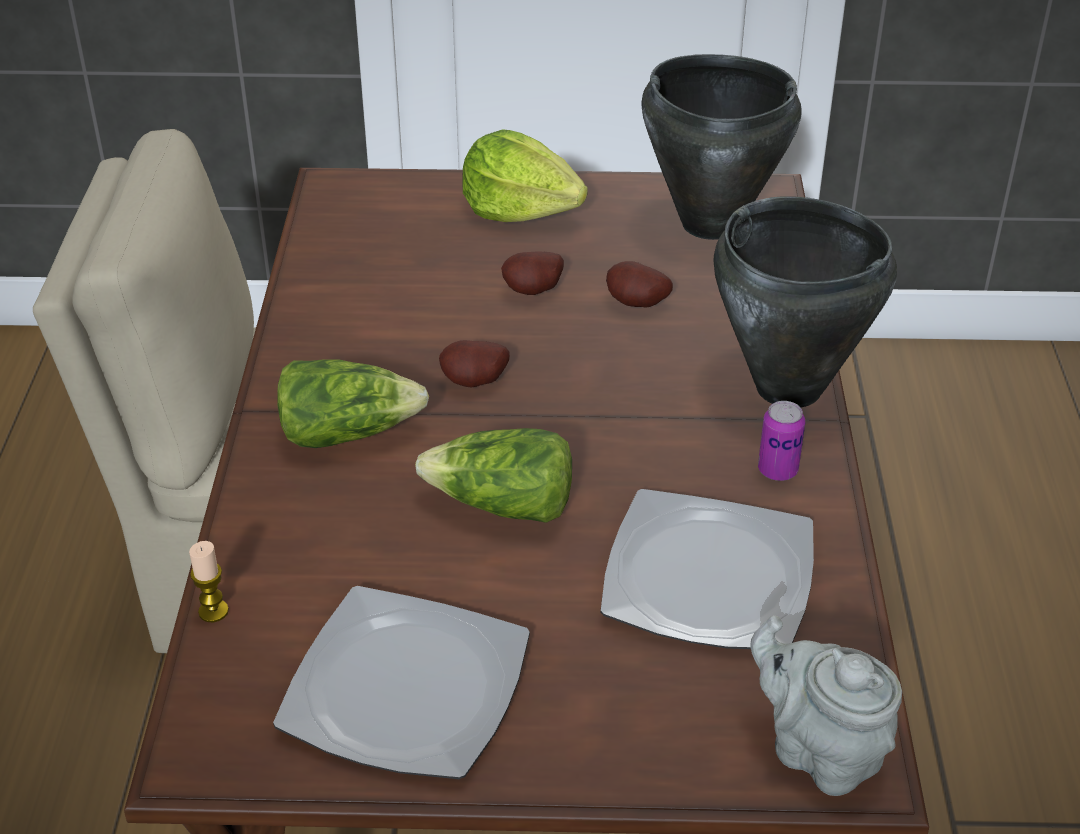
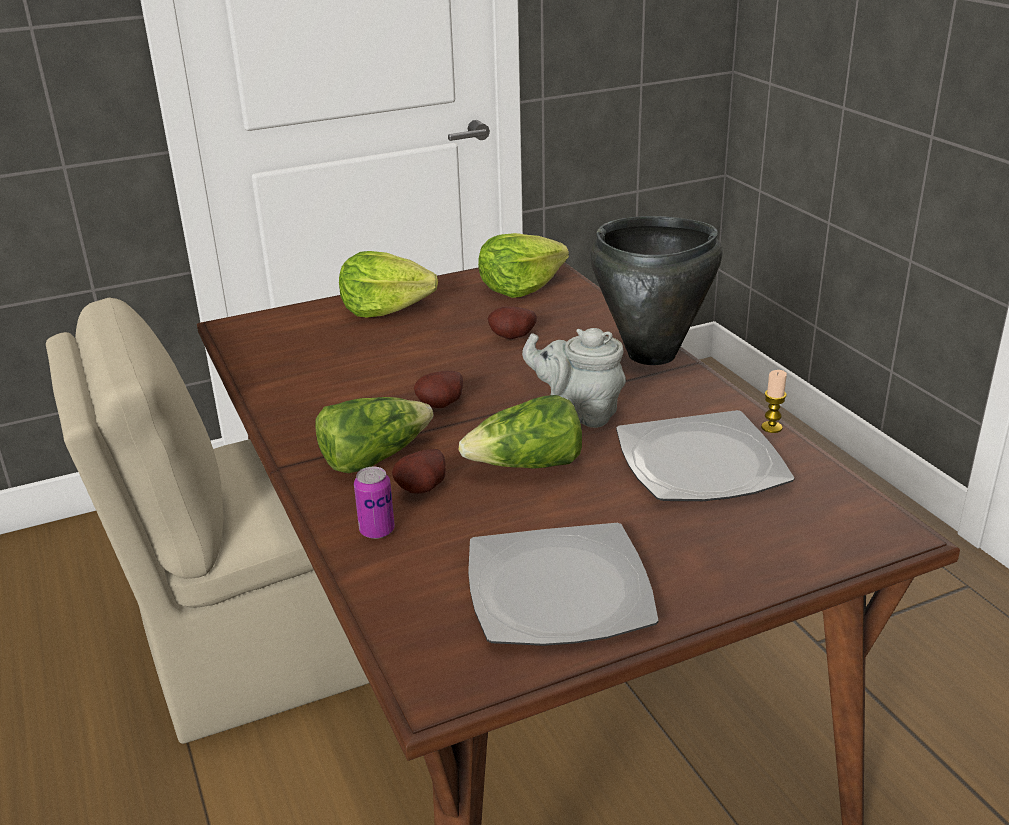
camera: 25 degrees left, 10 degrees down
candle [189,541,229,622] -> candle moved to [761,370,787,433]
potato [501,251,564,295] -> potato moved to [392,449,446,493]
black cooking pot [641,54,801,240] -> lettuce [478,233,569,298]
grey teapot [750,615,902,796] -> grey teapot moved to [522,328,626,428]
can [758,401,805,481] -> can moved to [354,467,395,539]

